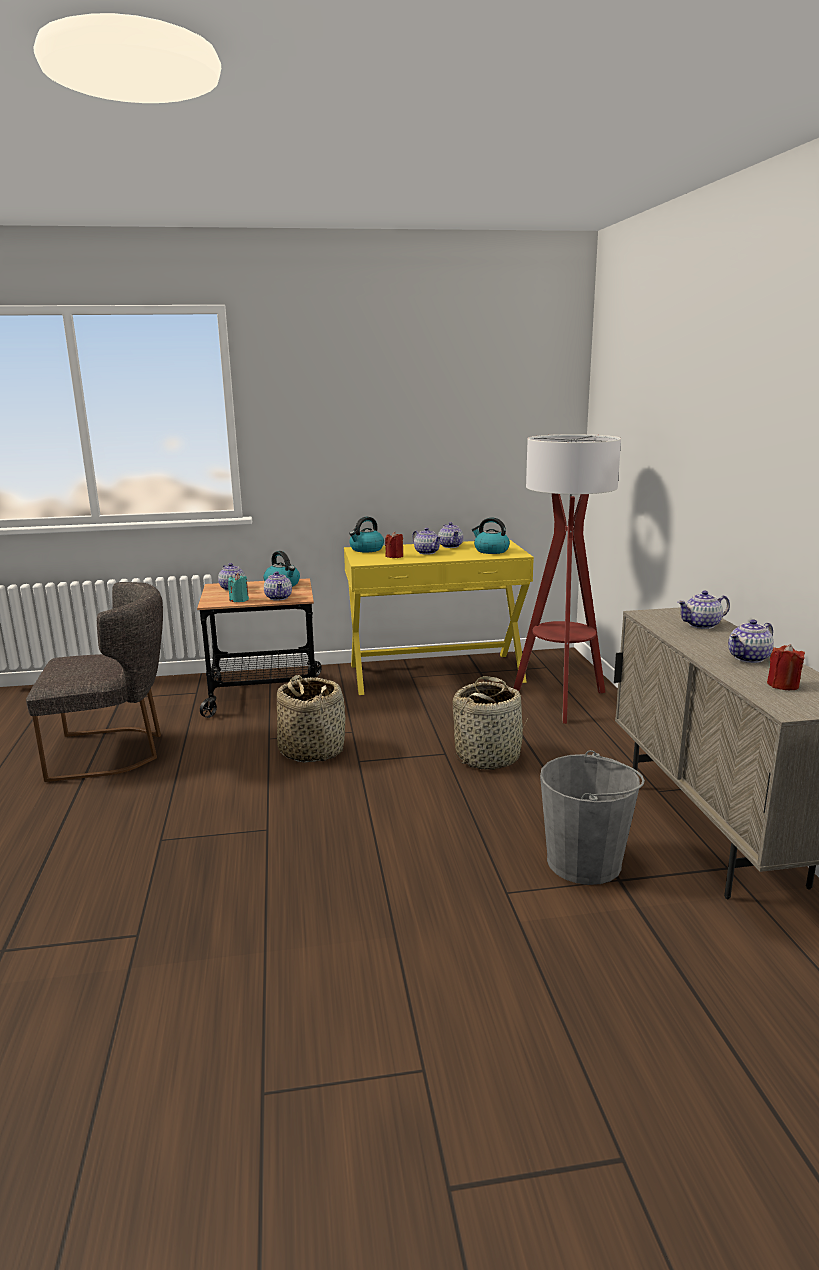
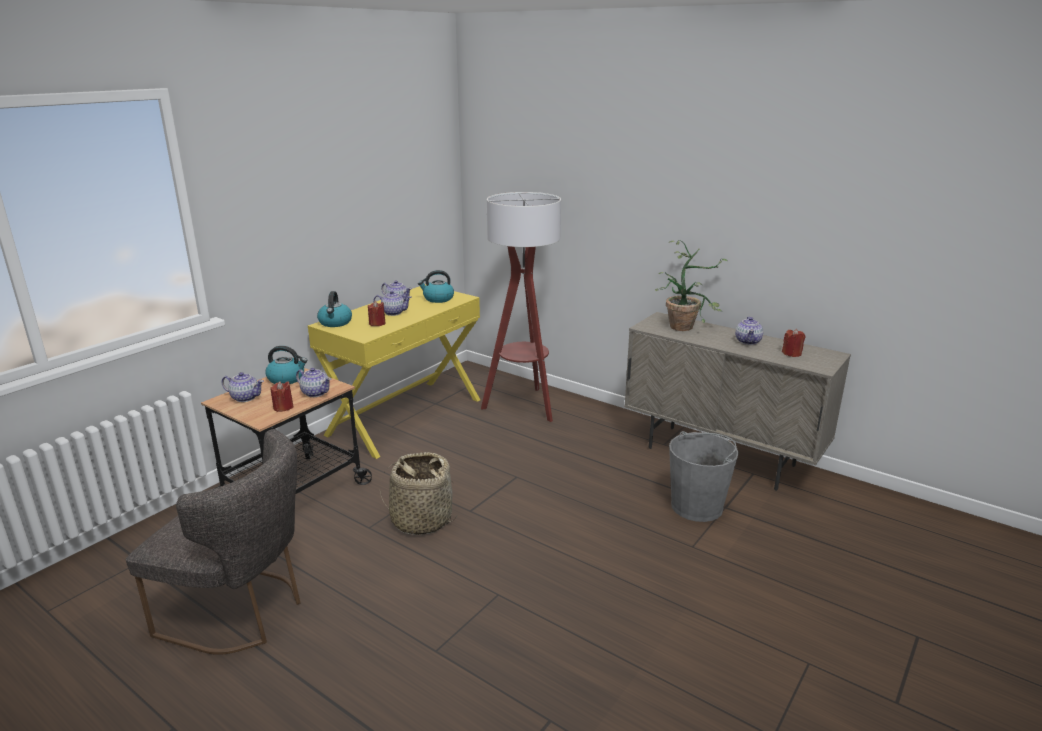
camera: 45 degrees left, 5 degrees up
grey chair [26,582,163,782] -> grey chair turned 75 degrees clockwise [126,429,301,655]
turquoise candle [228,574,249,602] -> red candle [270,381,293,412]
basket [453,676,528,770] -> none
teapot [677,591,730,629] -> potted plant [655,240,728,331]

